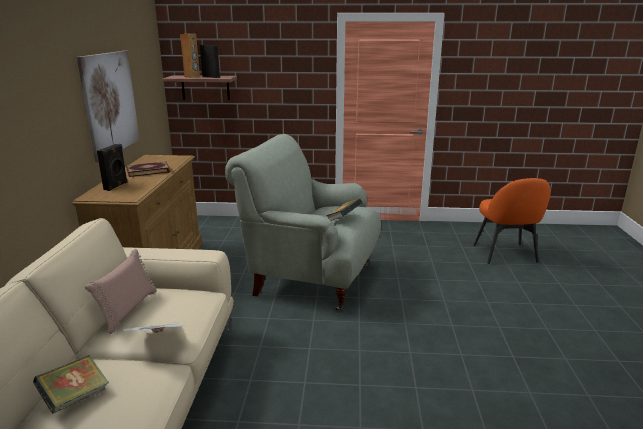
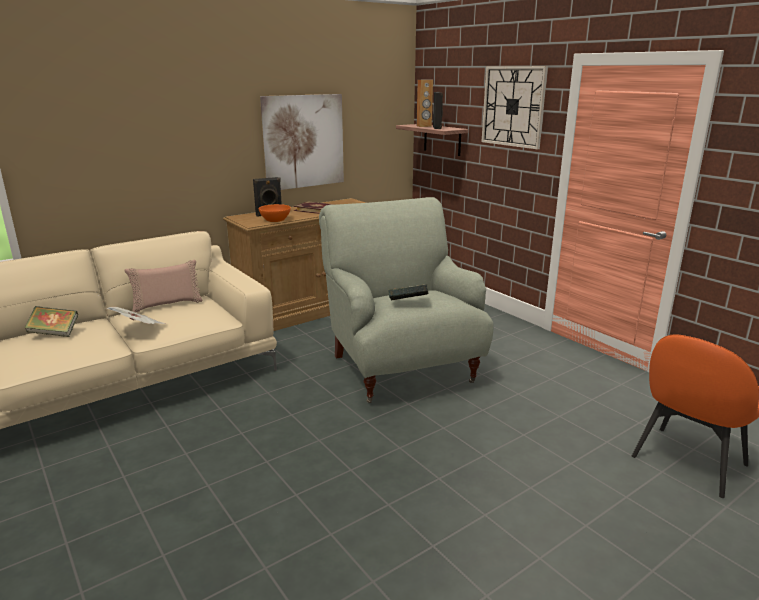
camera: 50 degrees right, 0 degrees up
none -> orange bowl [259,204,291,222]
none -> wall clock [481,66,548,149]

